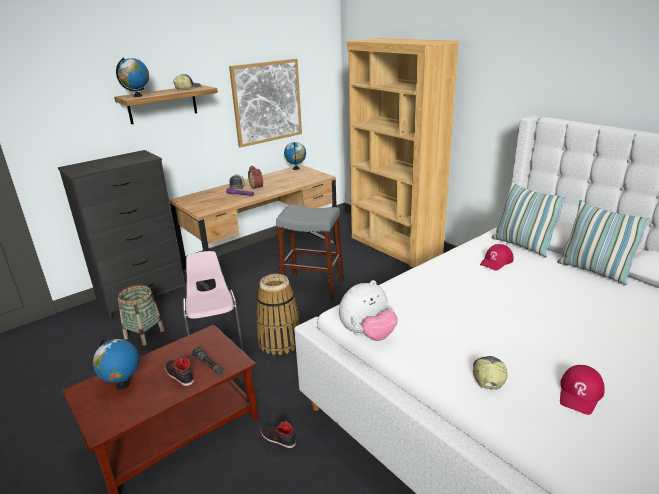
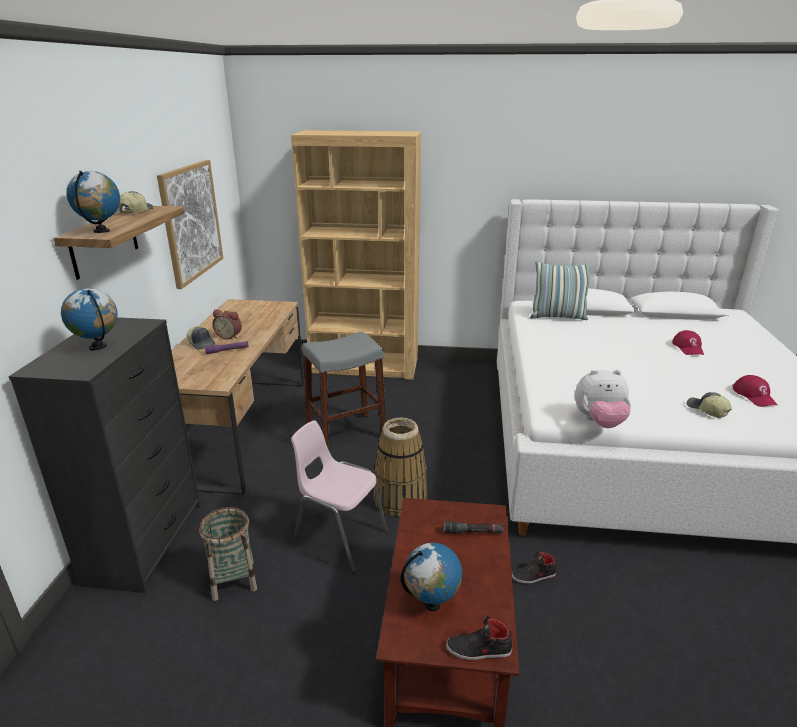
camera: 45 degrees left, 0 degrees up
black shoe [165,356,194,386] -> black shoe moved to [446,616,512,660]
globe [284,142,306,170] -> globe moved to [61,288,117,350]
plush toy [339,280,398,341] -> plush toy turned 75 degrees clockwise [575,370,631,428]
red cap [480,244,514,270] -> red cap moved to [672,330,704,355]
pillow [557,200,652,285] -> none

